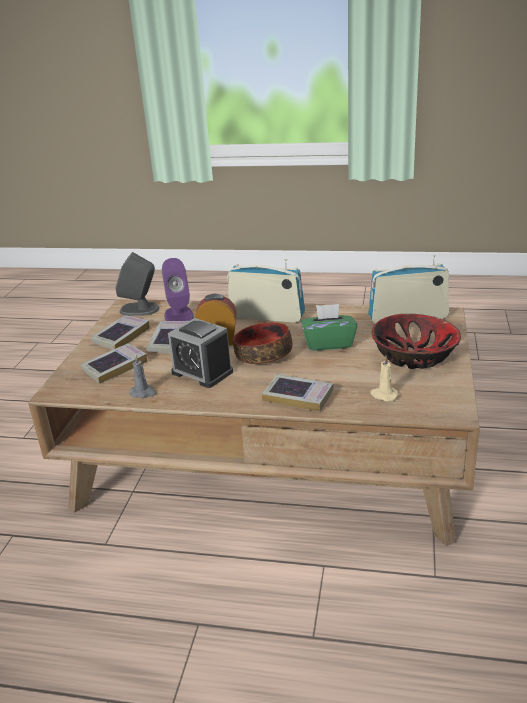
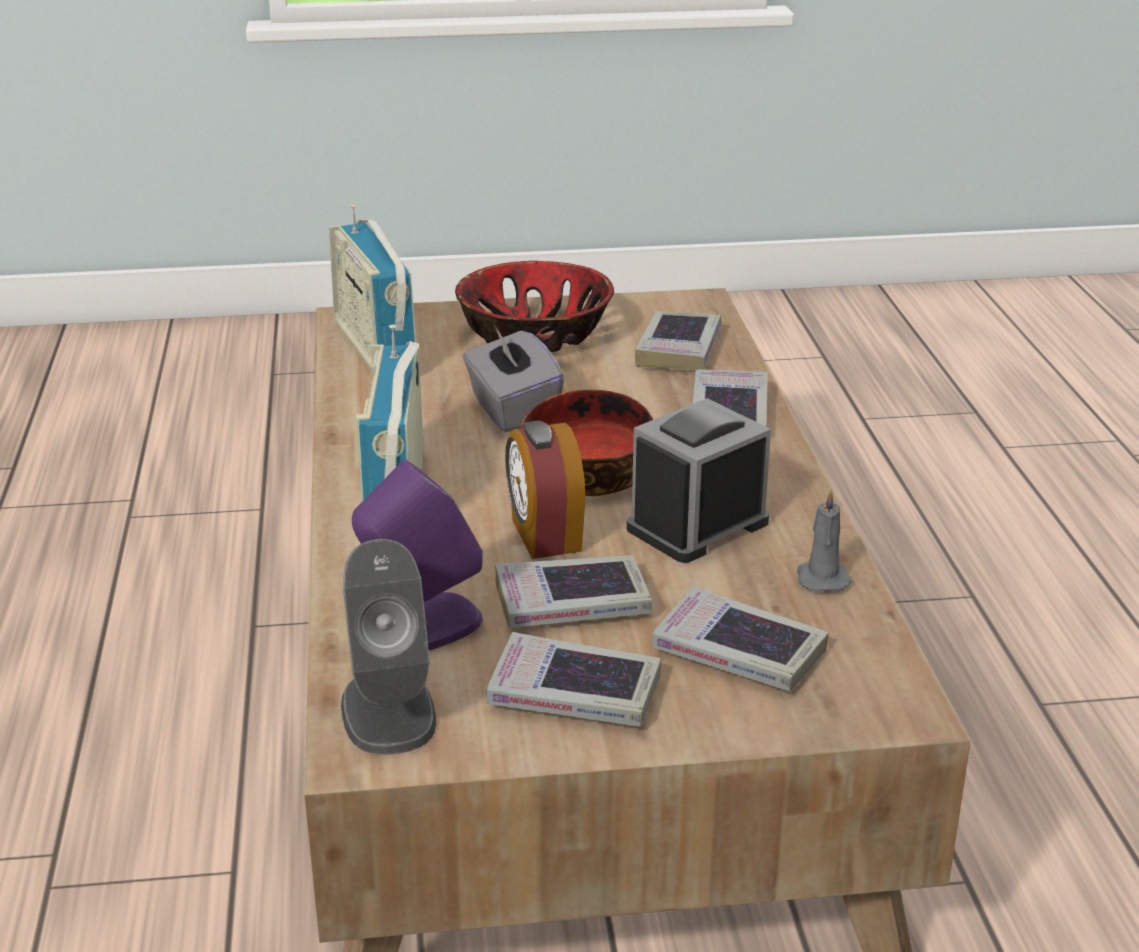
camera: 110 degrees left, 0 degrees up
alarm clock [168,318,233,388] -> alarm clock turned 150 degrees counterclockwise [627,398,771,563]
green tissue box [301,304,357,351] -> grey tissue box [463,325,564,432]
beige candle [370,355,399,401] -> book [635,311,721,370]

